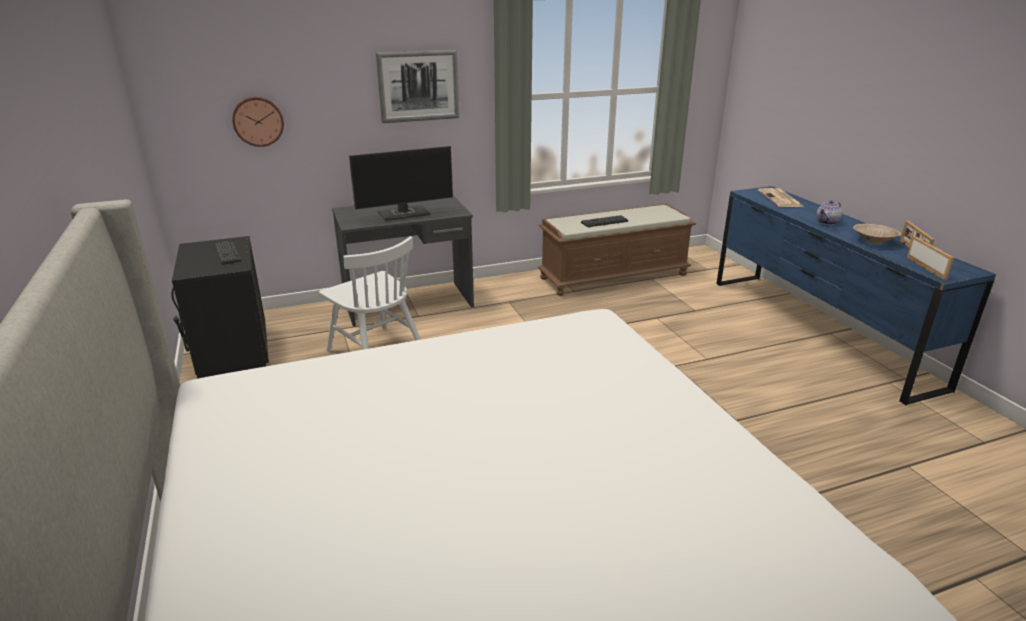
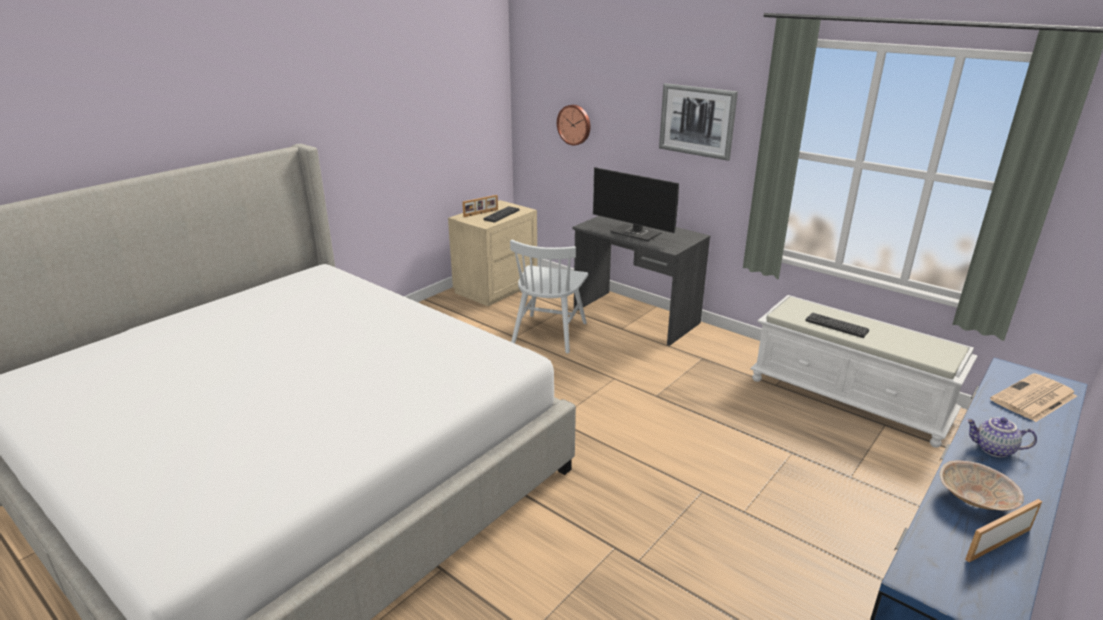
camera: 60 degrees right, 0 degrees up
black nightstand [171,236,269,379] -> beige nightstand [448,200,538,306]
brown bench [538,204,696,296] -> white bench [750,295,978,448]
picture frame [907,236,954,280] -> picture frame moved to [462,195,498,217]

